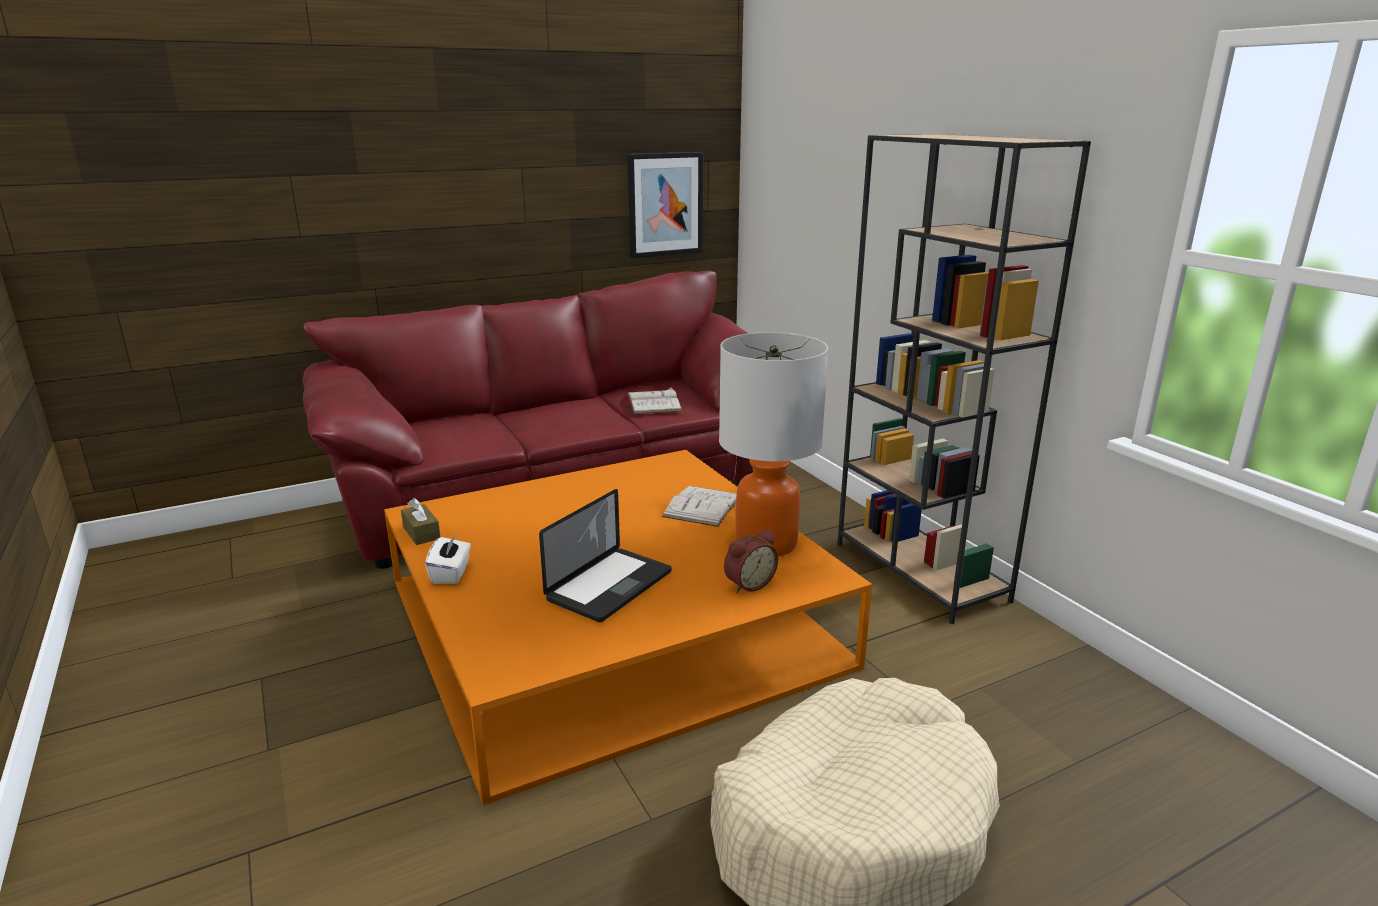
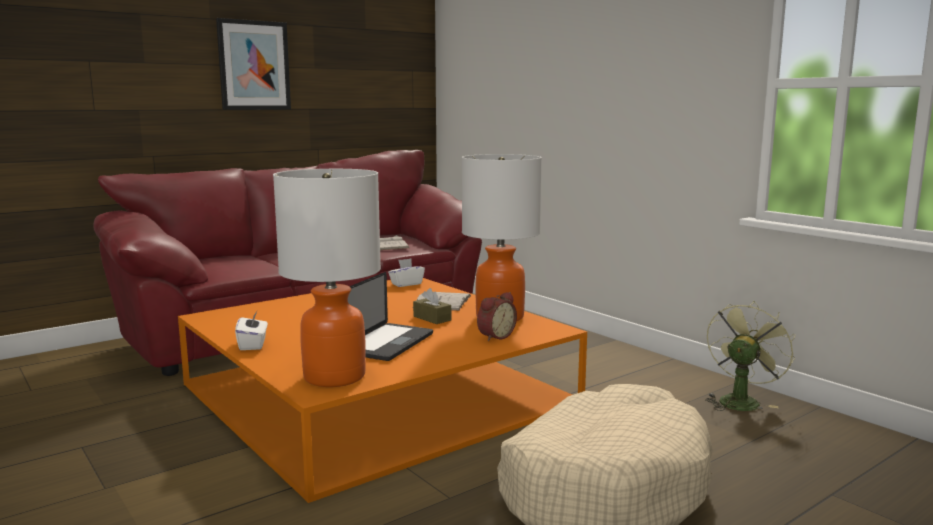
camera: 10 degrees left, 10 degrees down
brown tissue box [401,498,440,545] -> brown tissue box moved to [413,288,451,324]
picture [627,152,703,258] -> picture moved to [216,18,291,110]
bookcase [837,134,1091,624] -> none
none -> table lamp [273,169,381,387]
none -> white tissue box [388,259,425,287]
none -> green fan [705,301,795,411]

